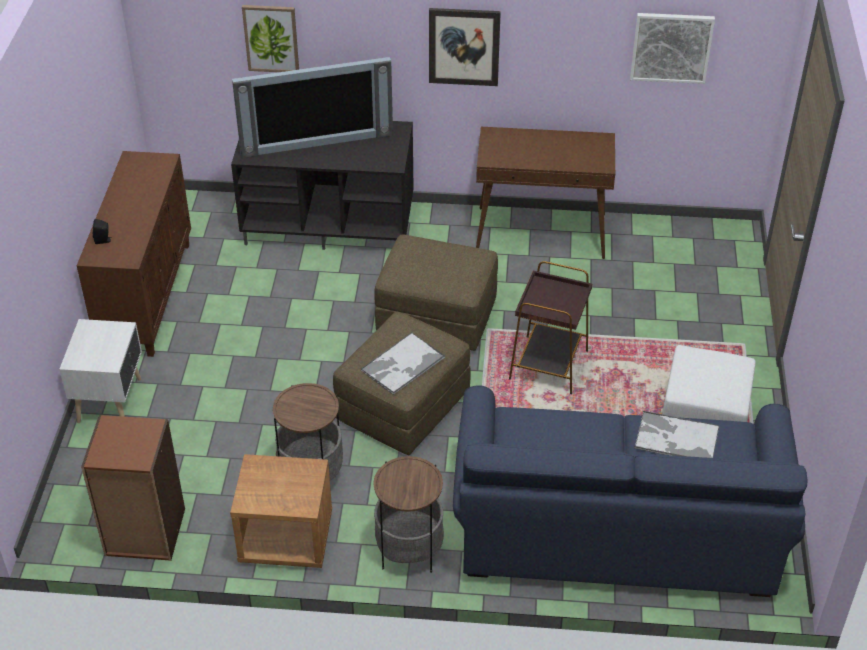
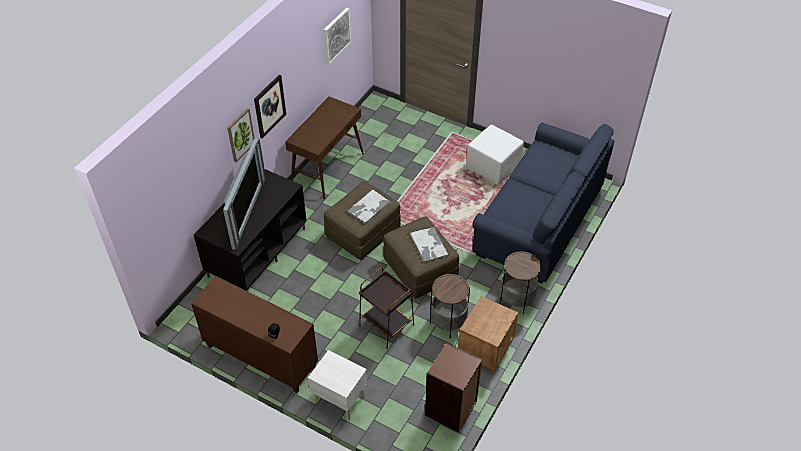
camera: 65 degrees left, 5 degrees up
picture [242,5,299,72] -> picture moved to [227,108,254,162]
brown side table [509,261,592,394] -> brown side table moved to [359,268,414,349]
tray [634,411,720,458] -> tray moved to [347,189,391,224]

